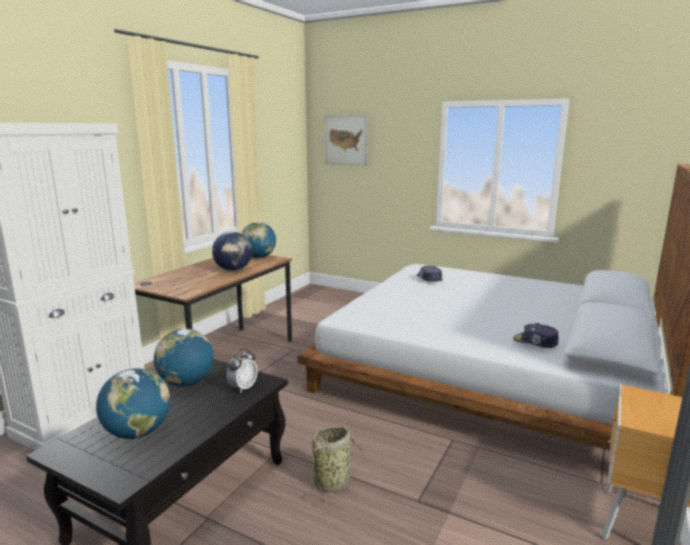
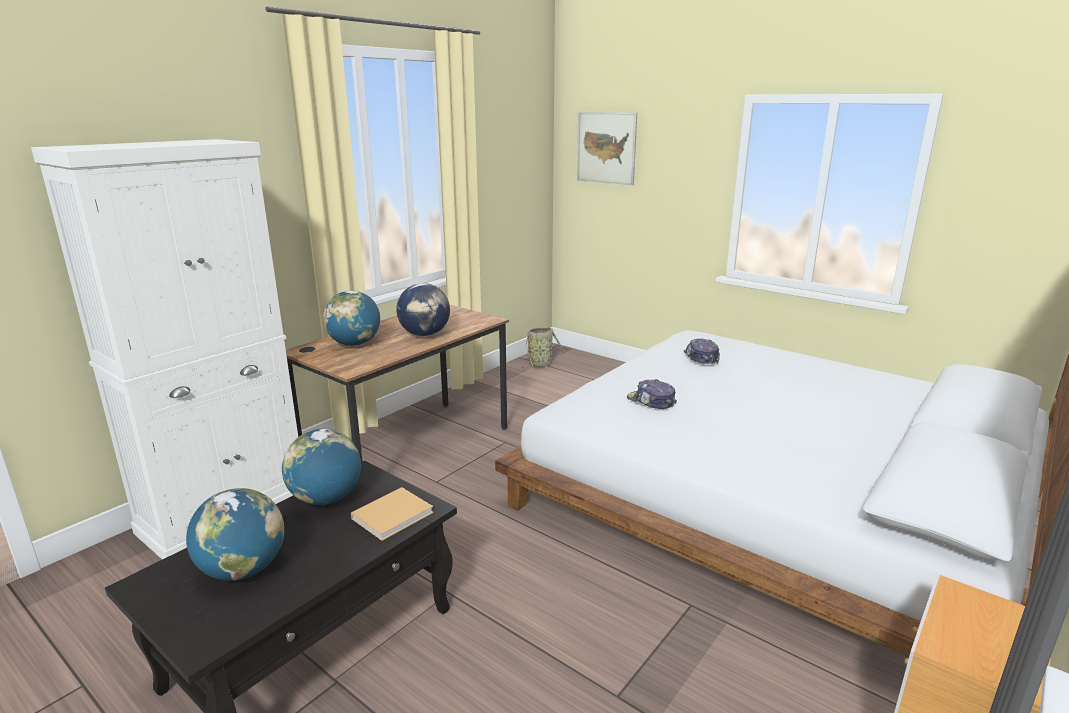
camera: 10 degrees right, 5 degrees up
alarm clock [226,348,258,393] -> beige book [351,487,434,541]
globe [241,222,276,258] -> globe moved to [323,291,380,346]
basket [303,426,367,503] -> basket moved to [520,327,567,368]
cap [513,323,559,348] -> cap moved to [627,379,677,409]

